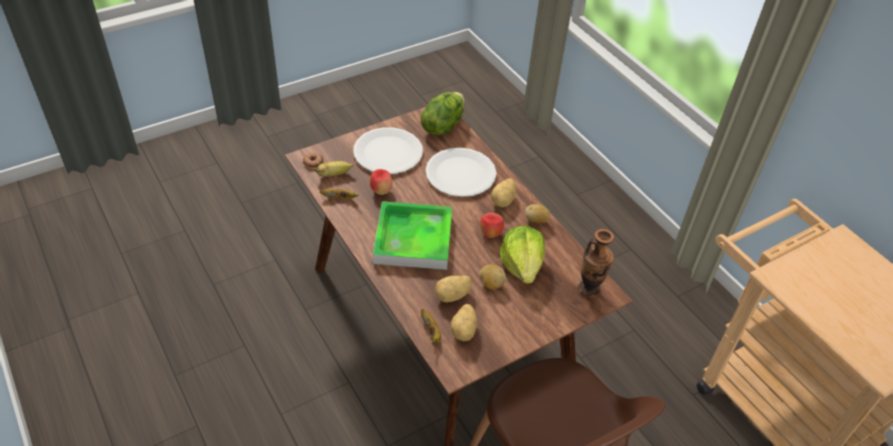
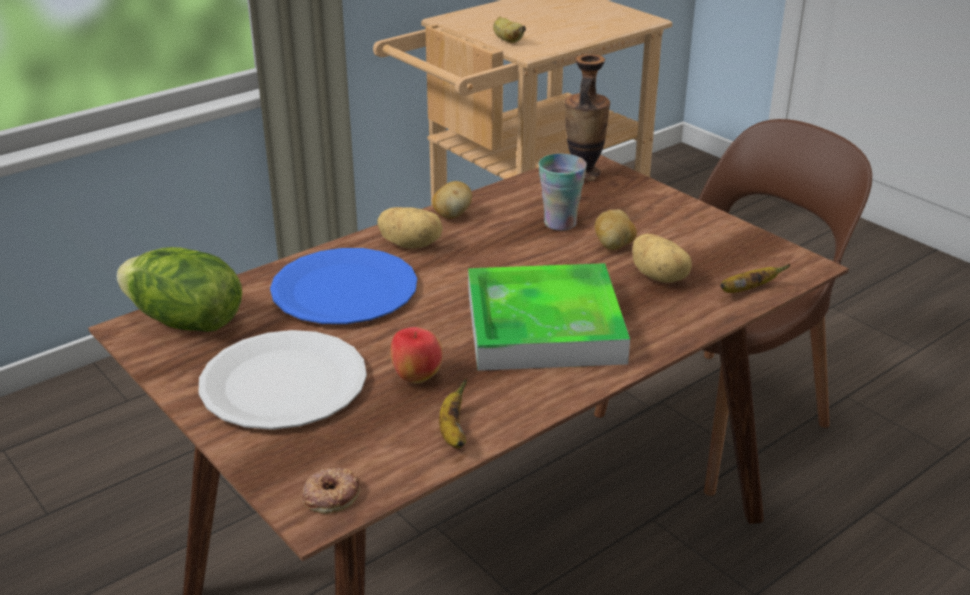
camera: 95 degrees left, 15 degrees down
banana [315,161,353,177] -> banana moved to [493,17,526,43]
white plate [425,148,497,197] -> blue plate [270,248,417,324]
potato [451,304,477,341] -> none
apple [480,213,504,238] -> none
lettuce [500,226,545,284] -> cup [539,154,587,230]

